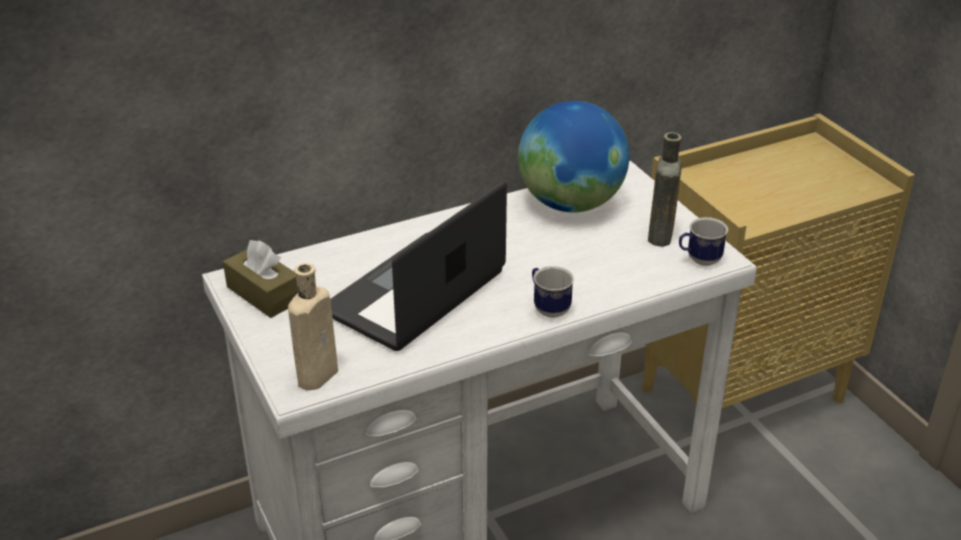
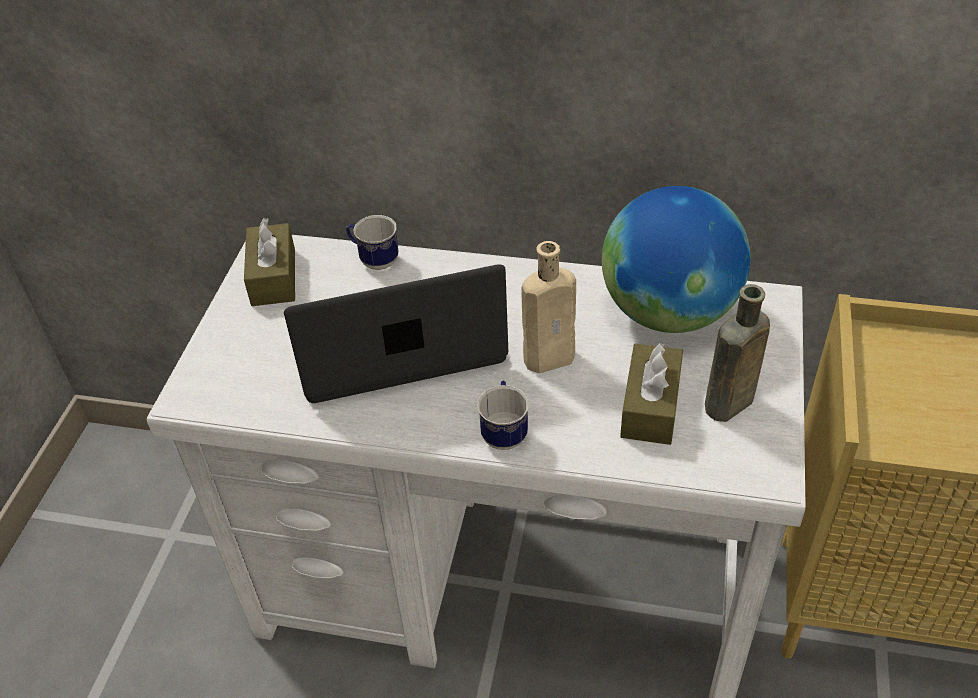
camera: 40 degrees right, 10 degrees up
beige bottle [288,263,338,390] -> beige bottle moved to [522,241,576,373]
mug [679,217,728,266] -> mug moved to [346,215,399,270]
none -> brown tissue box [620,343,683,445]

